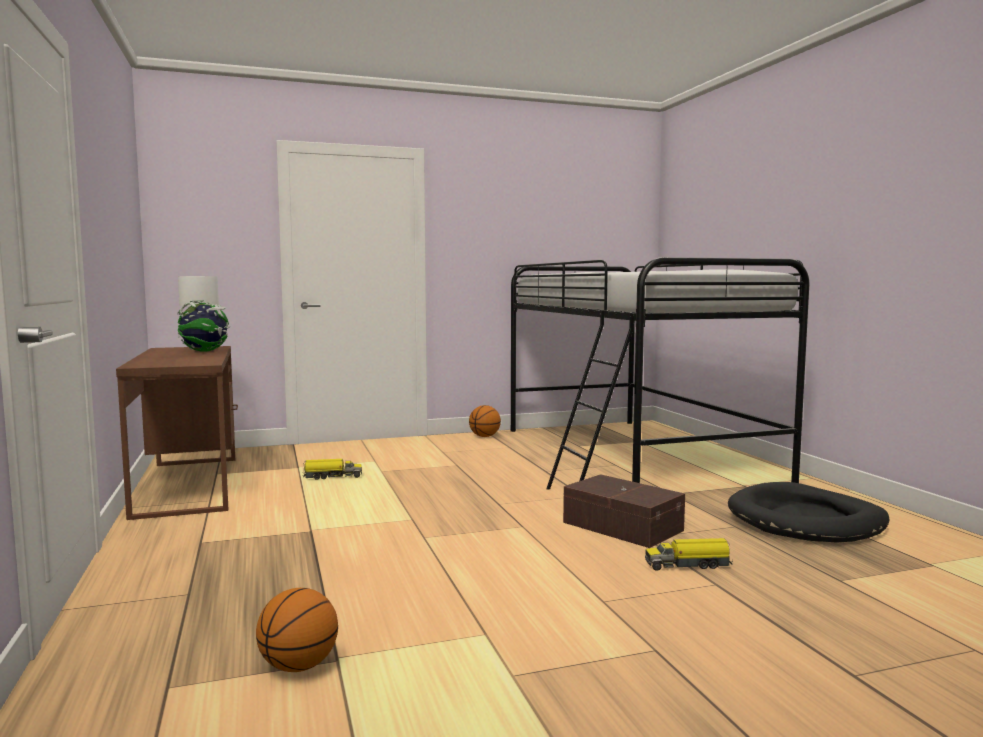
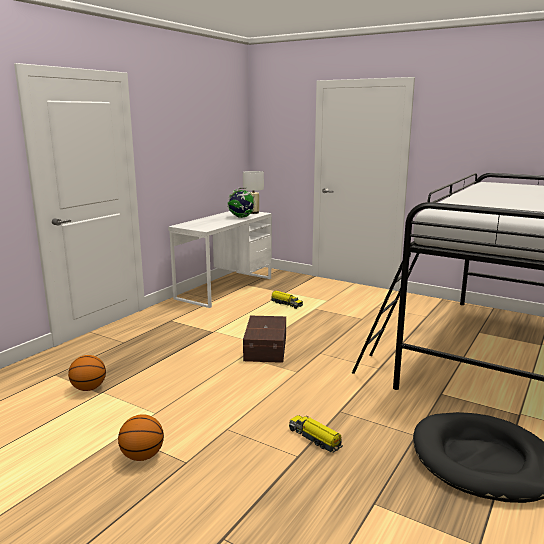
camera: 50 degrees right, 10 degrees up
brown desk [116,346,238,520] -> white desk [168,211,272,308]
basketball [469,405,501,437] -> basketball moved to [118,414,164,461]
brown storage box [563,474,685,548] -> brown storage box moved to [243,316,286,363]

